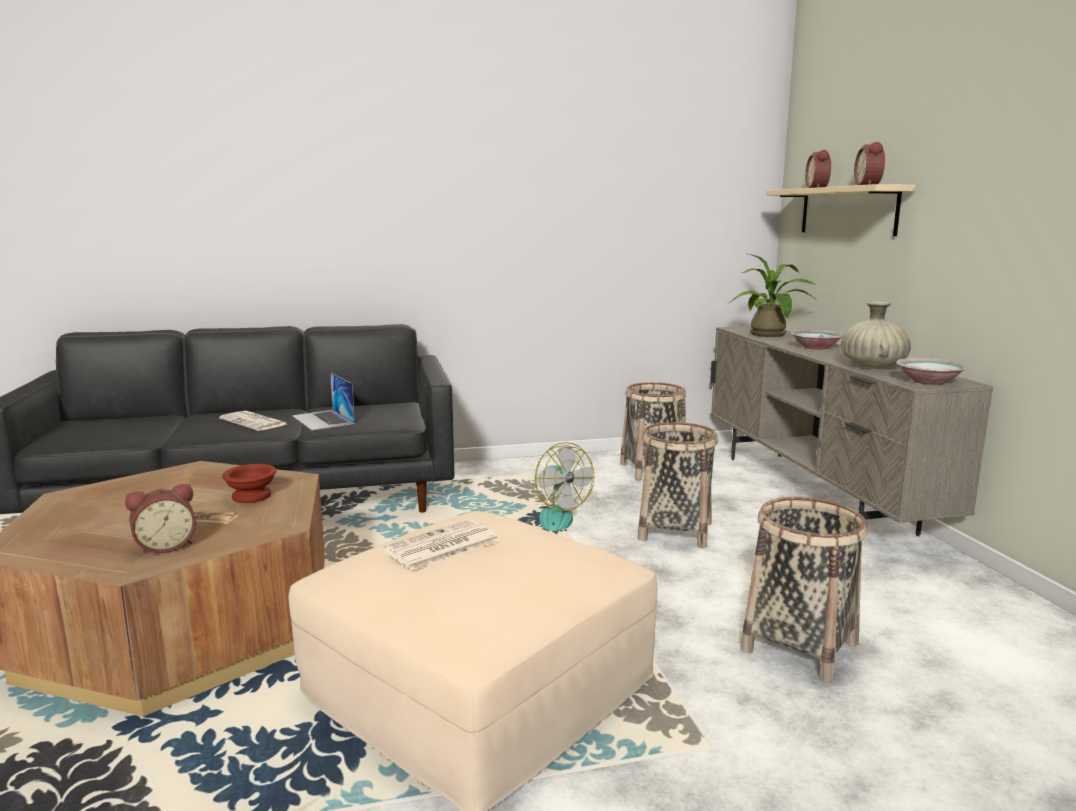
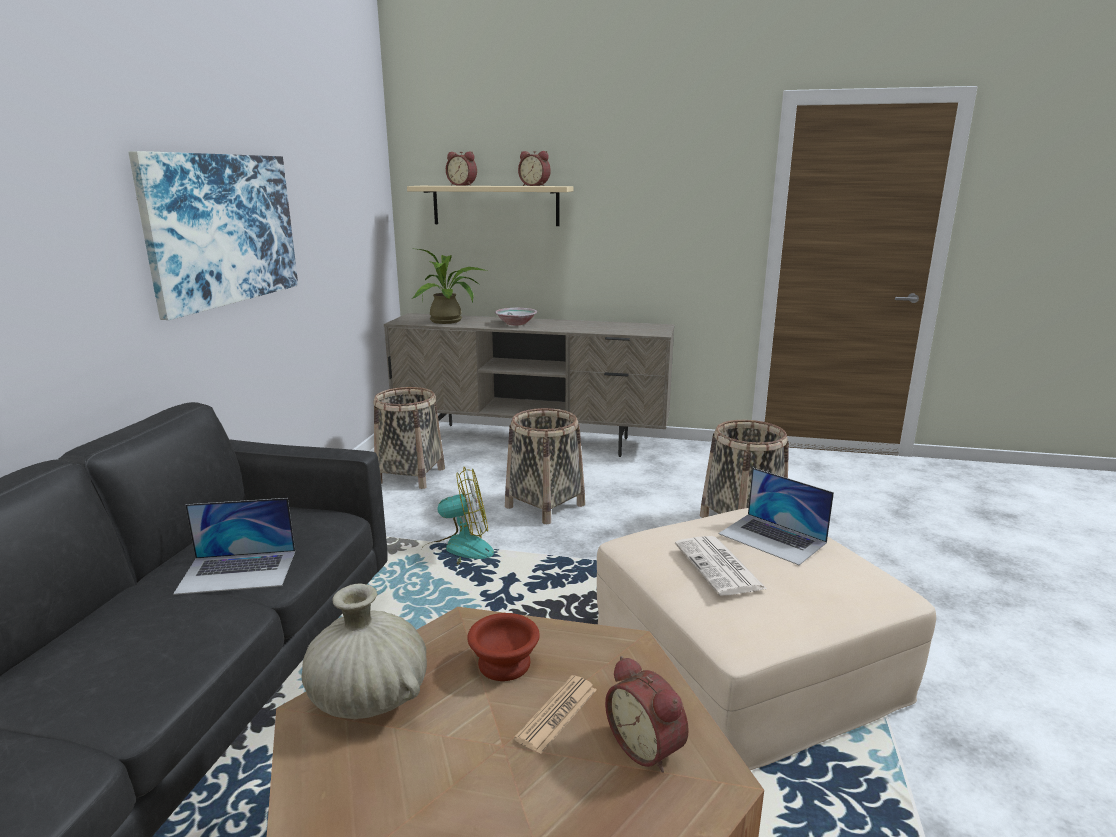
camera: 65 degrees left, 5 degrees up
alarm clock [125,484,196,554] -> alarm clock turned 150 degrees clockwise [605,656,689,773]
newspaper [219,410,286,431] -> none
beige vase [841,301,911,369] -> beige vase moved to [302,583,427,719]
bowl [896,358,967,385] -> none
none -> picture [128,151,298,320]
none -> laptop [718,468,834,565]

